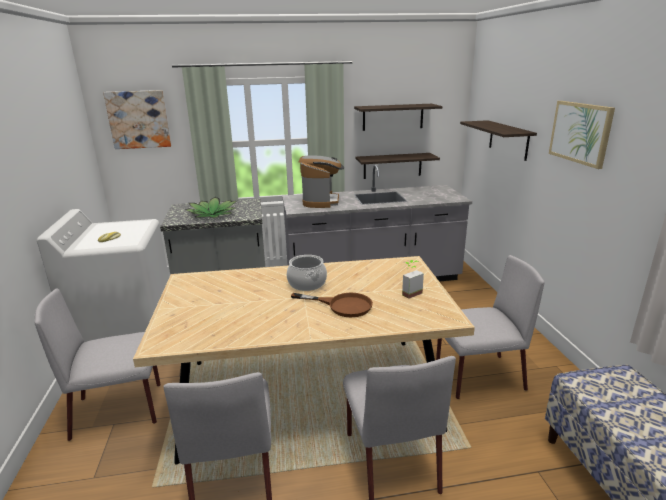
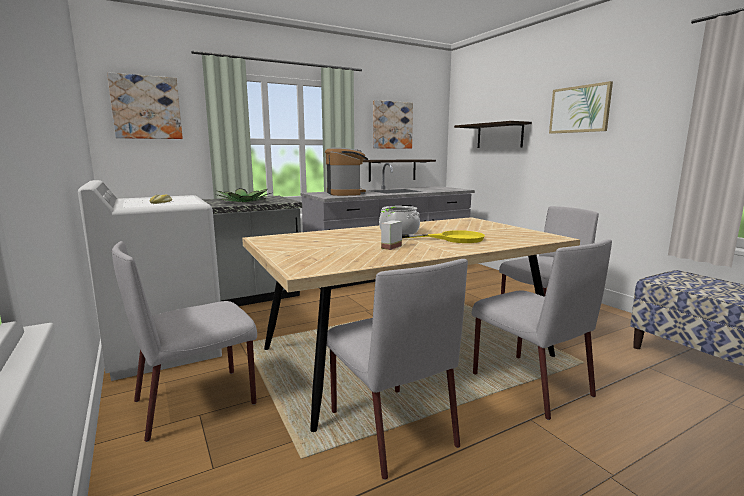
camera: 20 degrees left, 10 degrees down
brown frying pan [291,292,373,317] -> yellow frying pan [402,230,485,243]
shelf [354,104,442,131] -> picture [373,100,413,149]
potted plant [402,260,424,299] -> potted plant moved to [381,207,402,250]

